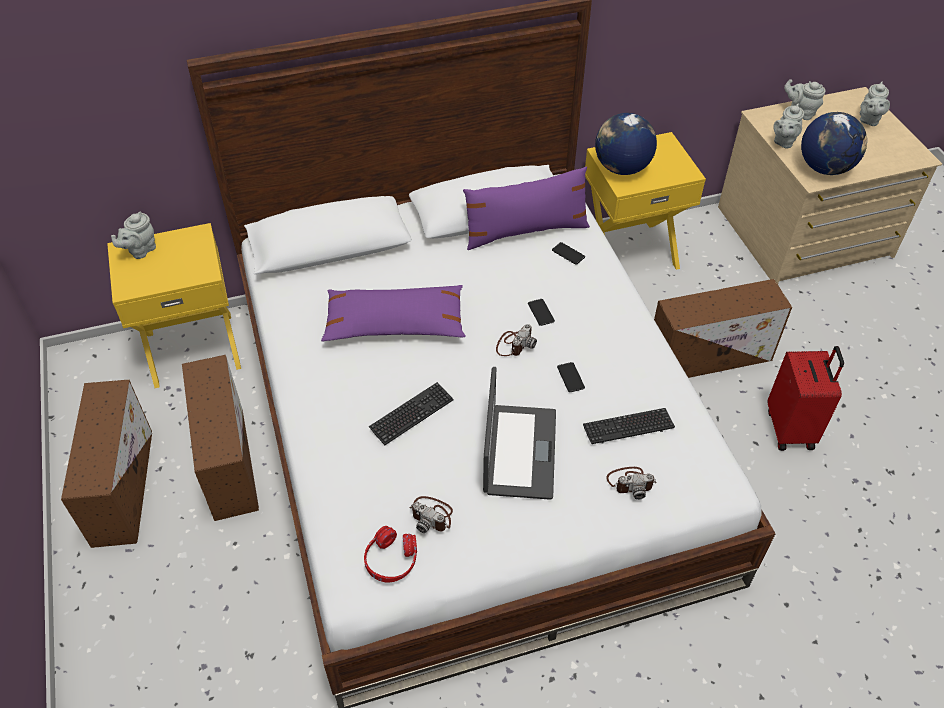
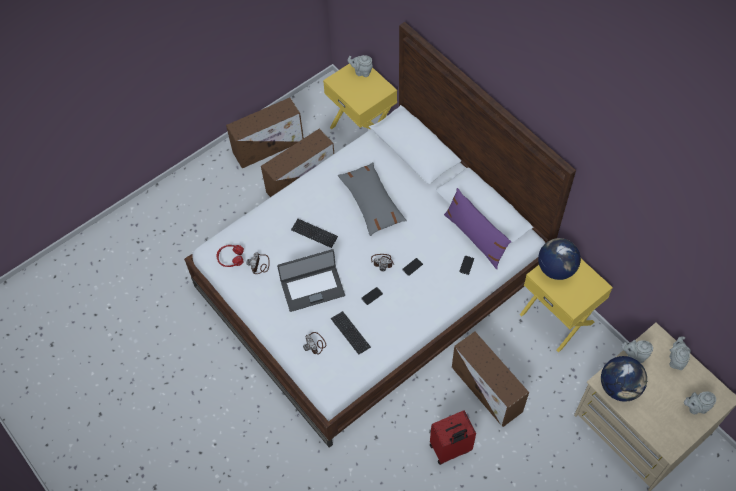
camera: 70 degrees right, 10 degrees up
purple pillow [321,285,466,342] -> grey pillow [338,163,407,236]

